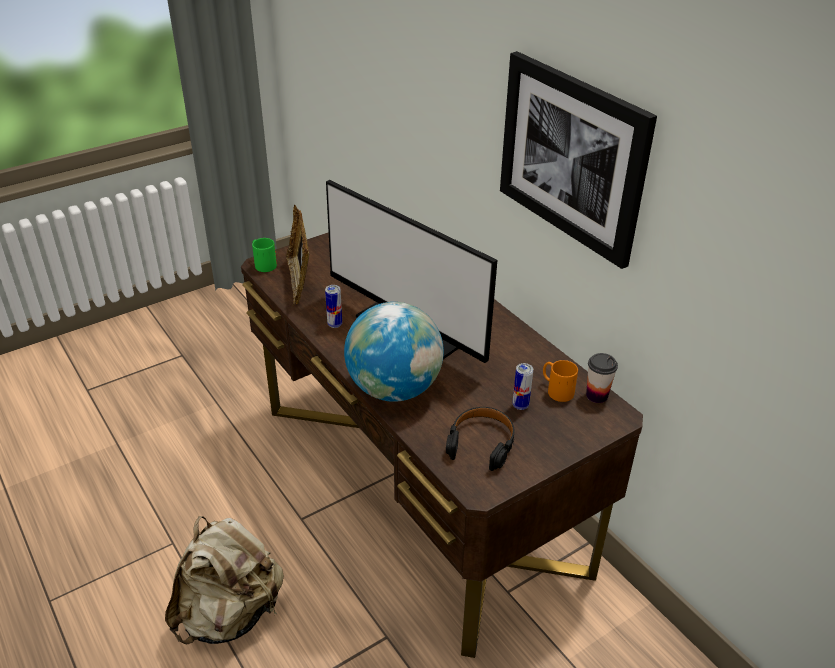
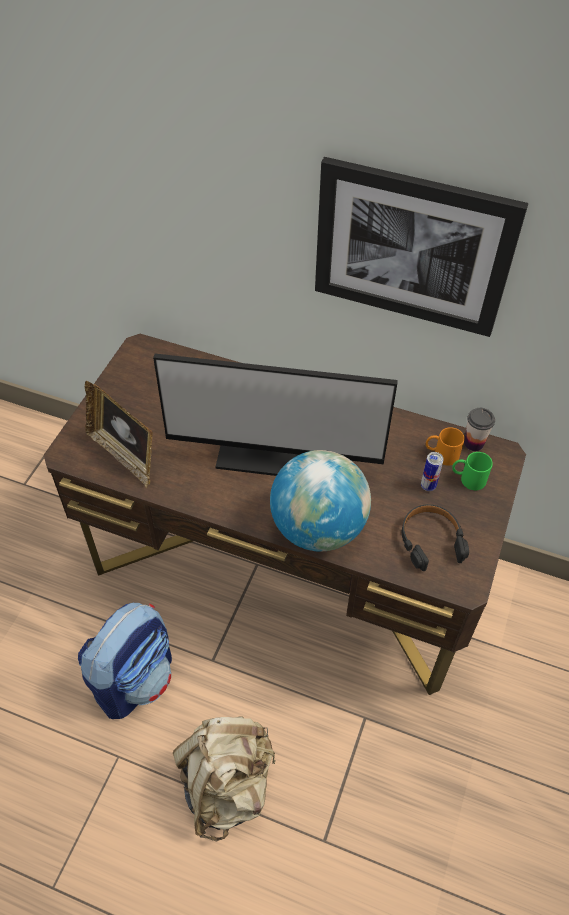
camera: 35 degrees left, 15 degrees up
green mug [252,238,277,272] -> green mug moved to [452,452,493,490]
can [325,285,342,328] -> none
none -> backpack [78,603,172,719]

